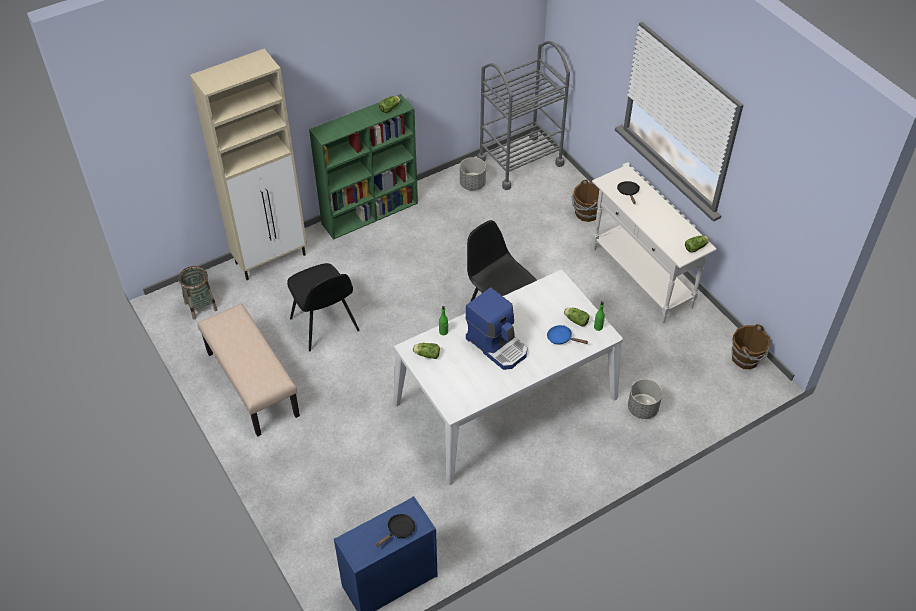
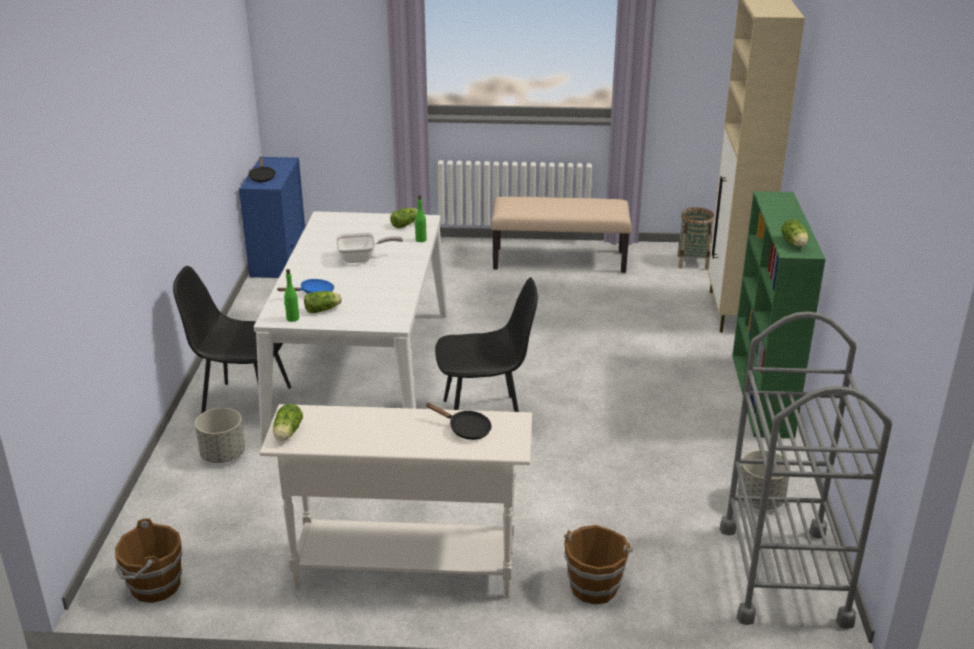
camera: 125 degrees right, 20 degrees down
black chair [287,263,360,351] -> black chair moved to [173,266,291,414]
coffee machine [465,287,528,370] -> frying pan [336,232,403,263]

